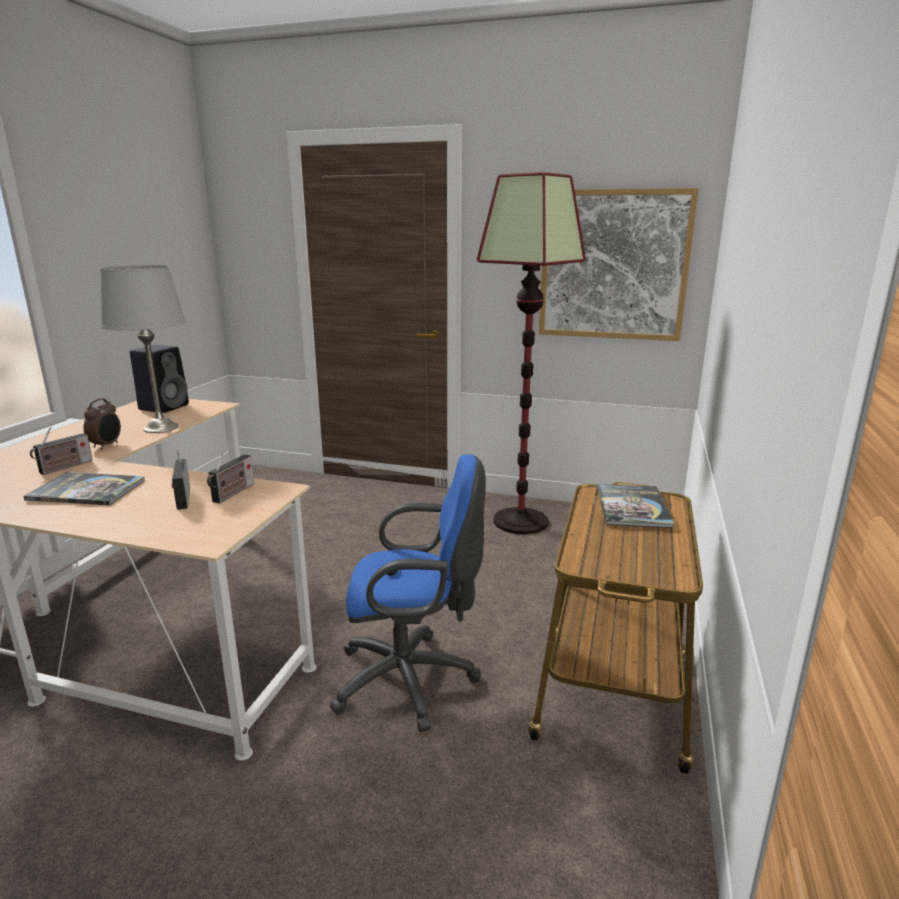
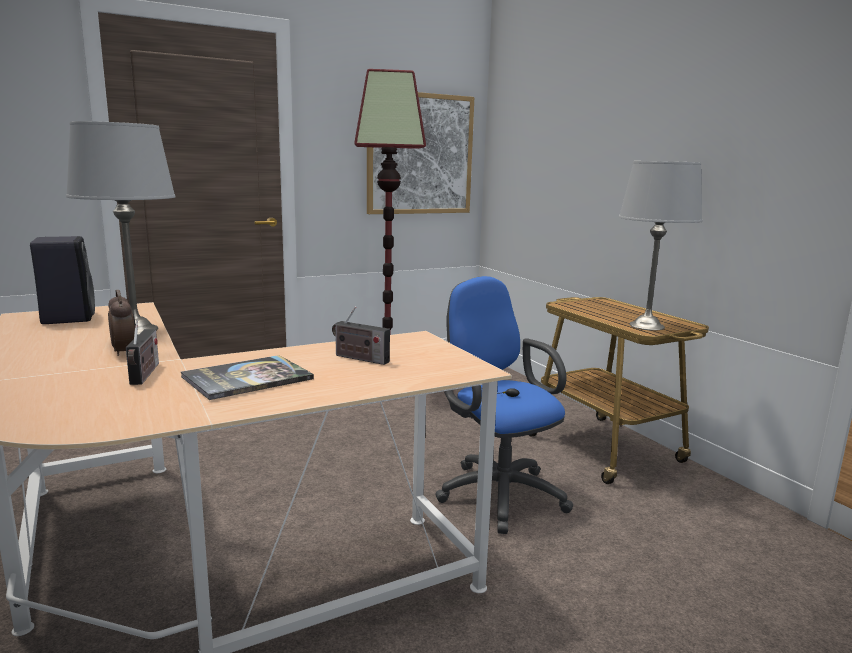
camera: 45 degrees left, 5 degrees down
radio [207,450,254,503] -> none
blue office chair [330,454,486,732] -> blue office chair turned 75 degrees counterclockwise [435,276,573,534]
book [597,484,674,528] -> none
none -> grey table lamp [619,161,703,331]

